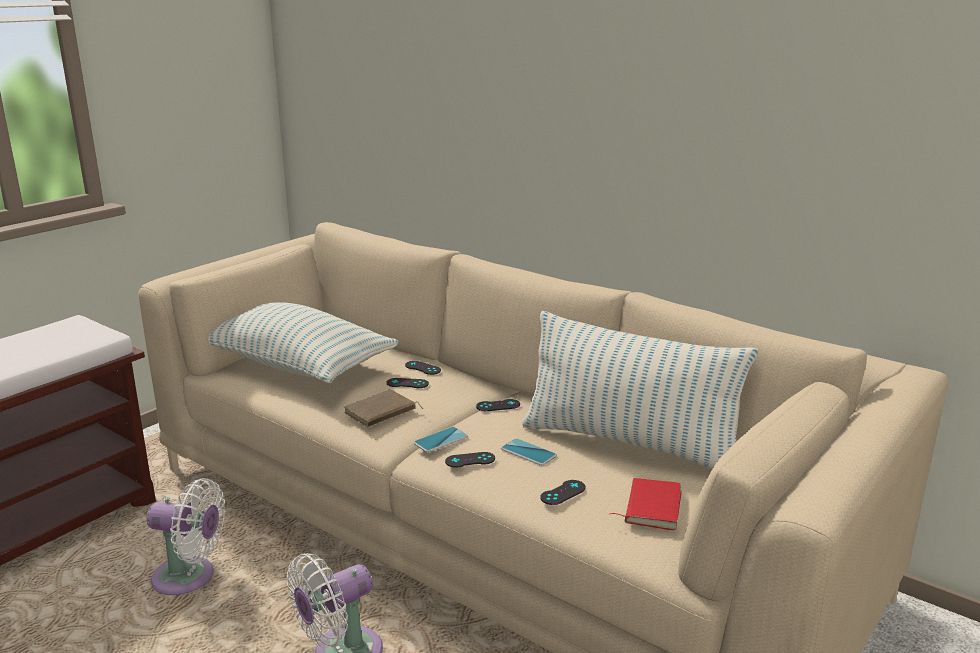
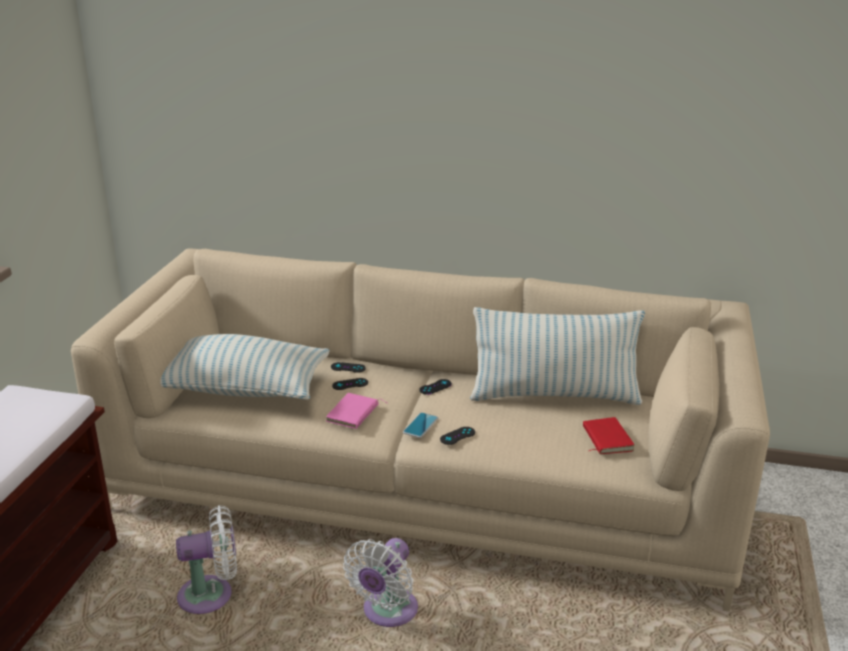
camera: 25 degrees left, 5 degrees up
brown book [344,389,423,427] -> pink book [326,393,388,429]
phone [501,438,557,466] -> none
black game controller [540,480,586,505] -> none

